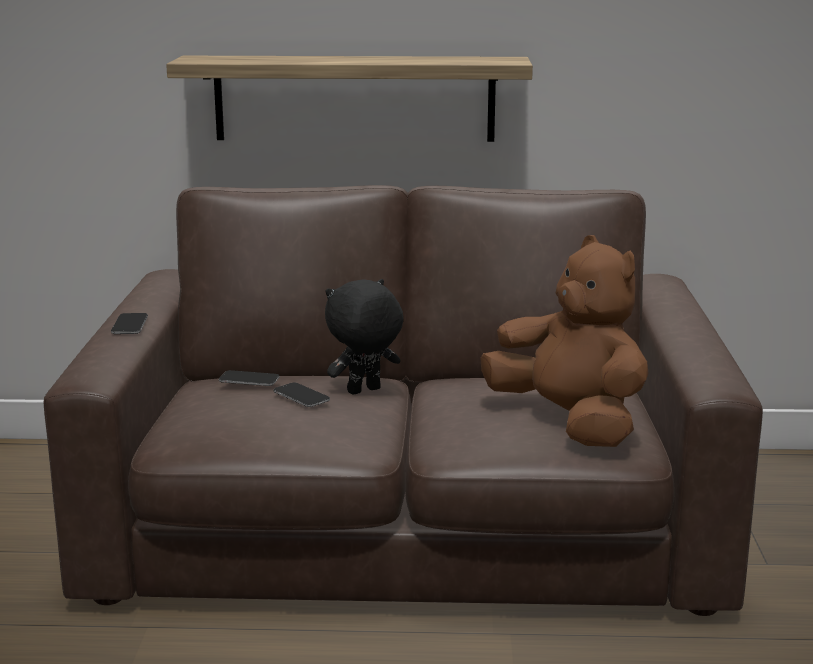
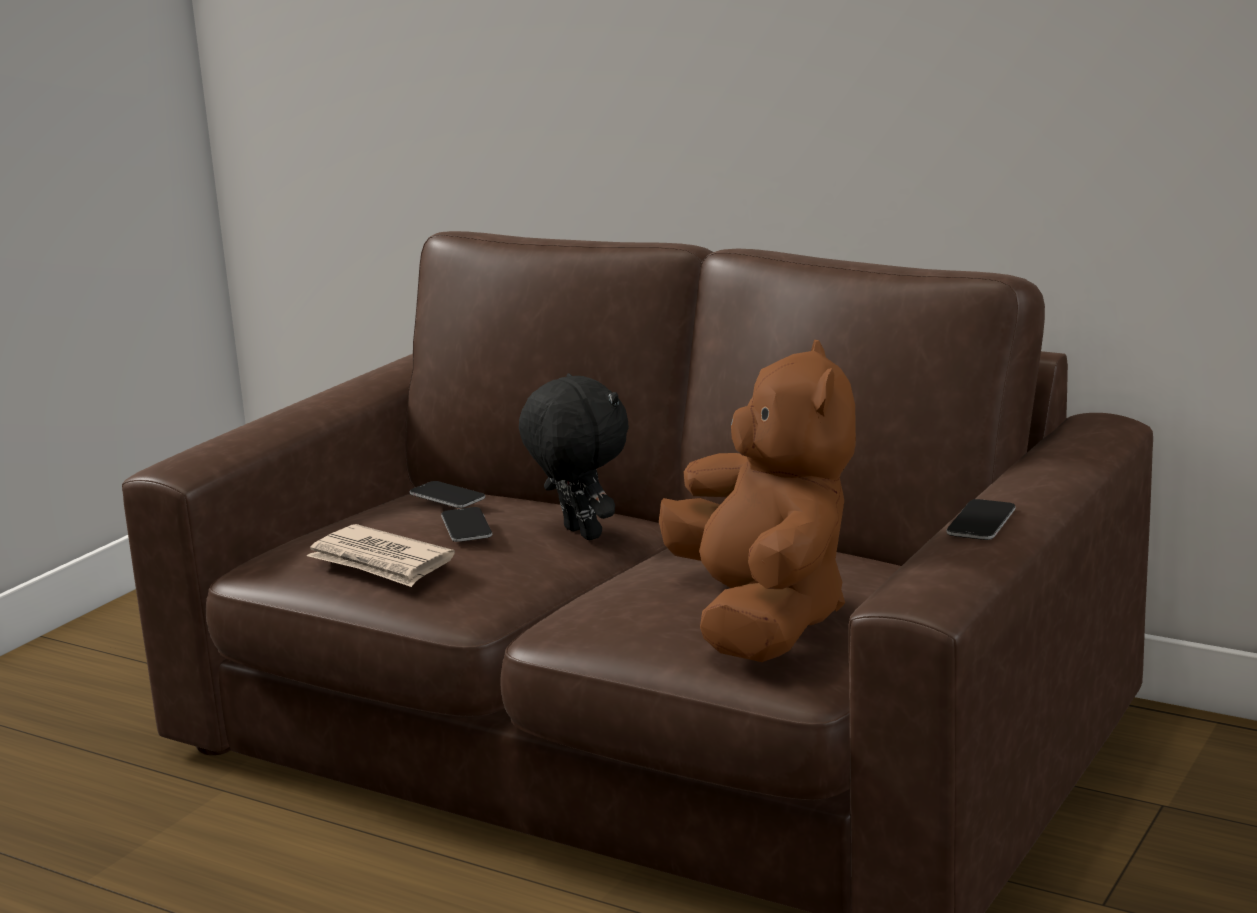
camera: 30 degrees right, 0 degrees up
phone [111,313,148,334] -> phone moved to [947,499,1016,540]
shelf [166,56,533,142] -> none
black plush toy [325,279,404,394] -> black plush toy turned 60 degrees clockwise [519,373,629,540]
none -> newspaper [307,524,455,587]

